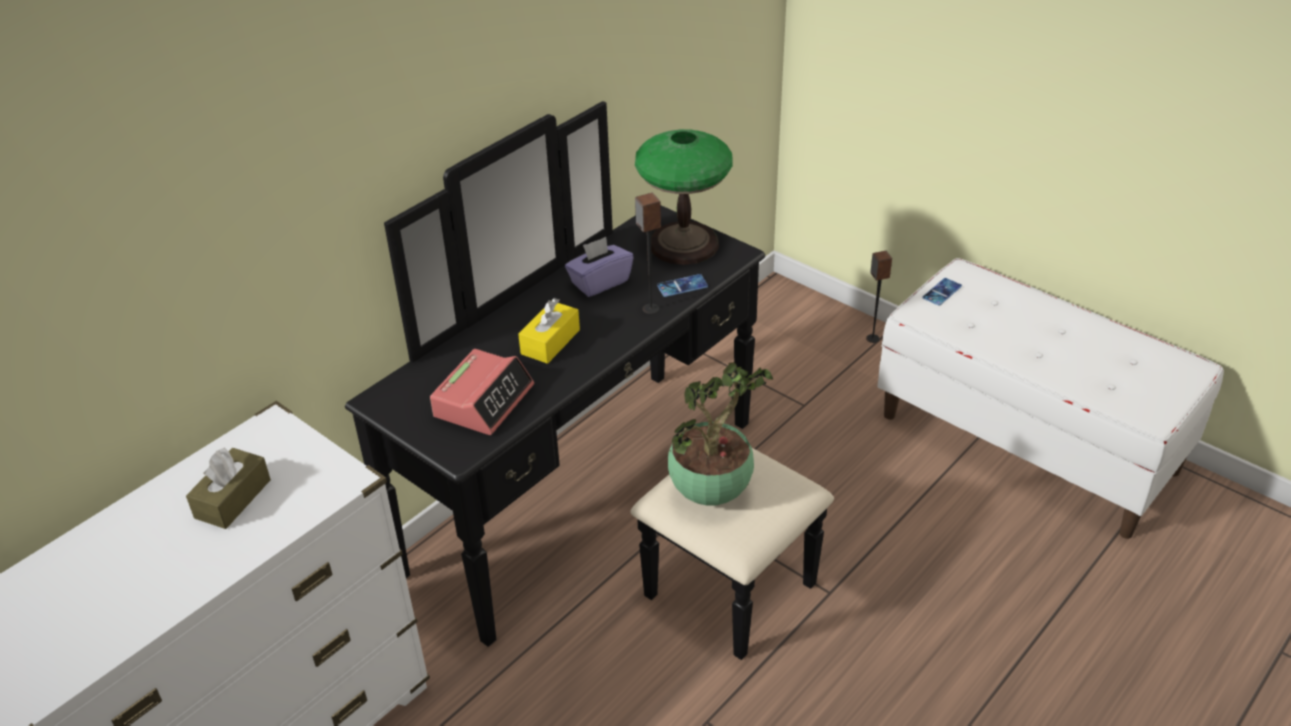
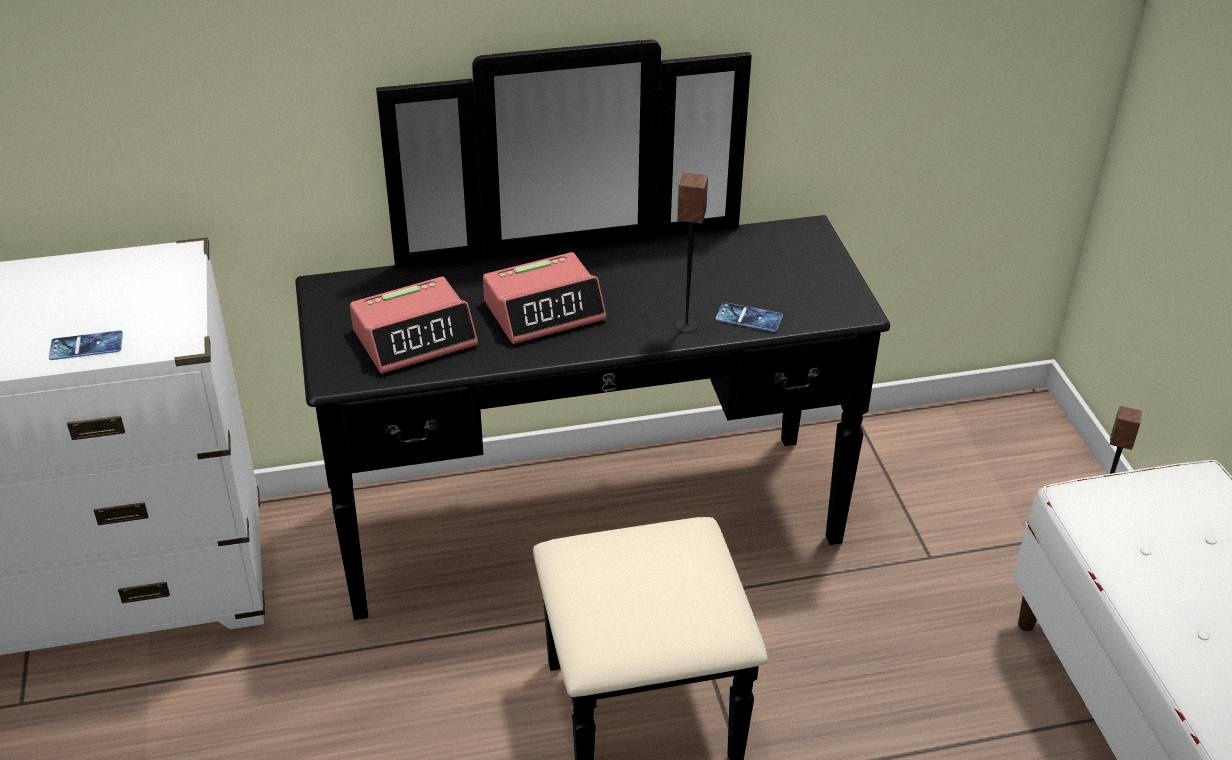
camera: 35 degrees right, 0 degrees up
brown tissue box [186,448,271,529] -> none
yellow tissue box [518,298,580,364] -> alarm clock [483,252,606,344]
purple tissue box [565,237,634,297] -> none
table lamp [635,129,733,265] -> none
potted plant [668,362,773,506] -> none
phone [922,278,962,306] -> phone moved to [49,330,123,360]

